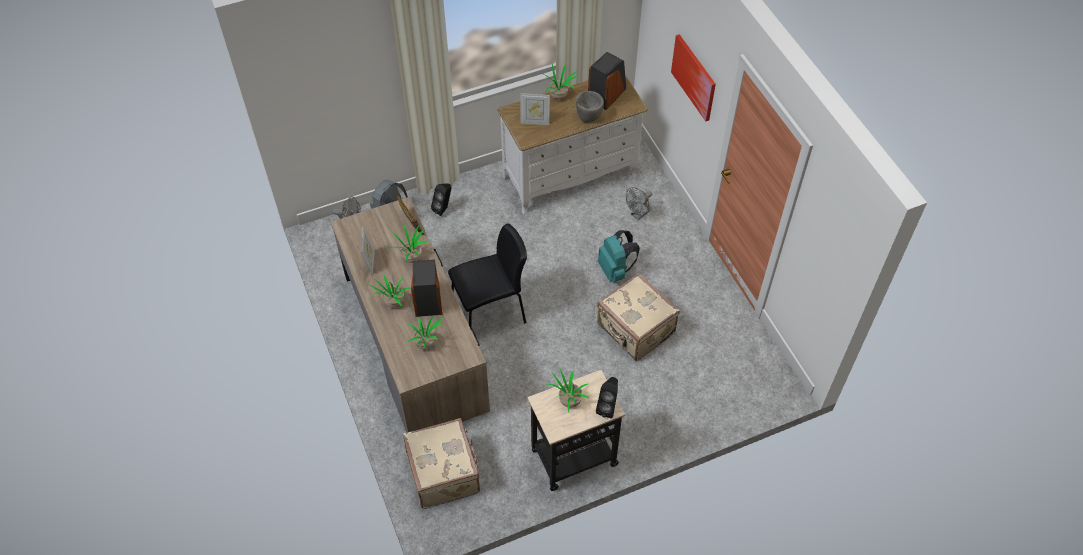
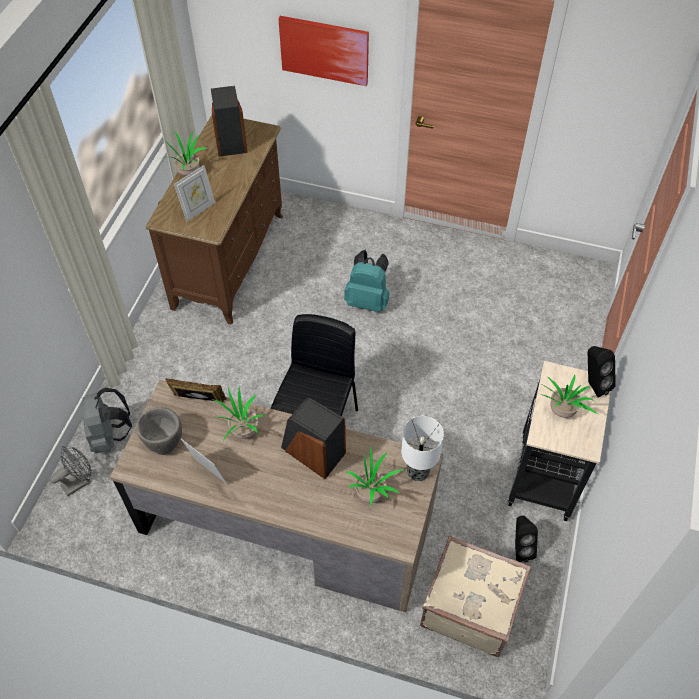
camera: 50 degrees left, 0 degrees up
potted plant [368,275,410,307] -> none
black speaker [431,183,452,216] -> black speaker moved to [515,516,538,563]
white dresser [497,75,648,214] -> brown dresser [146,115,283,325]
grey bowl [576,91,604,123] -> grey bowl moved to [136,407,182,455]
beige suitcase [597,273,679,361] -> none
grey fan [626,187,652,220] -> none
none -> table lamp [401,416,444,481]

